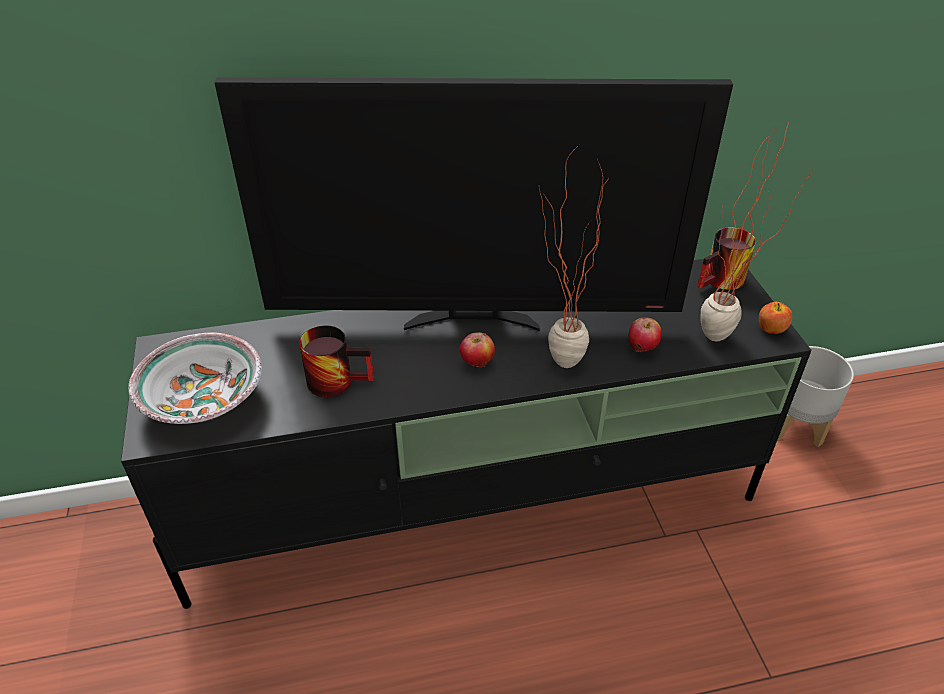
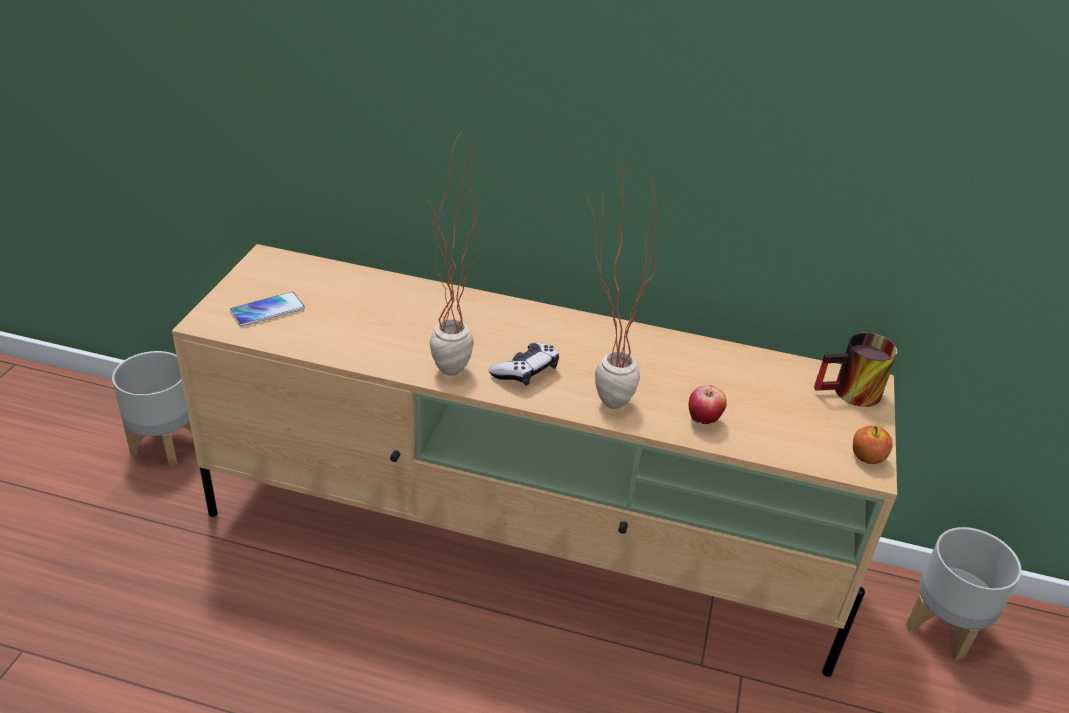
camera: 25 degrees right, 5 degrees down
black tv stand [121,259,812,609] -> beige tv stand [172,244,897,677]
bowl [128,332,262,424] -> phone [230,292,305,327]
television [214,77,733,331] -> none
mug [299,325,374,397] -> none
apple [460,332,495,367] -> game controller [489,342,559,386]
potted plant [700,121,812,341] -> potted plant moved to [424,133,478,376]
none -> grey planter [112,351,192,467]

